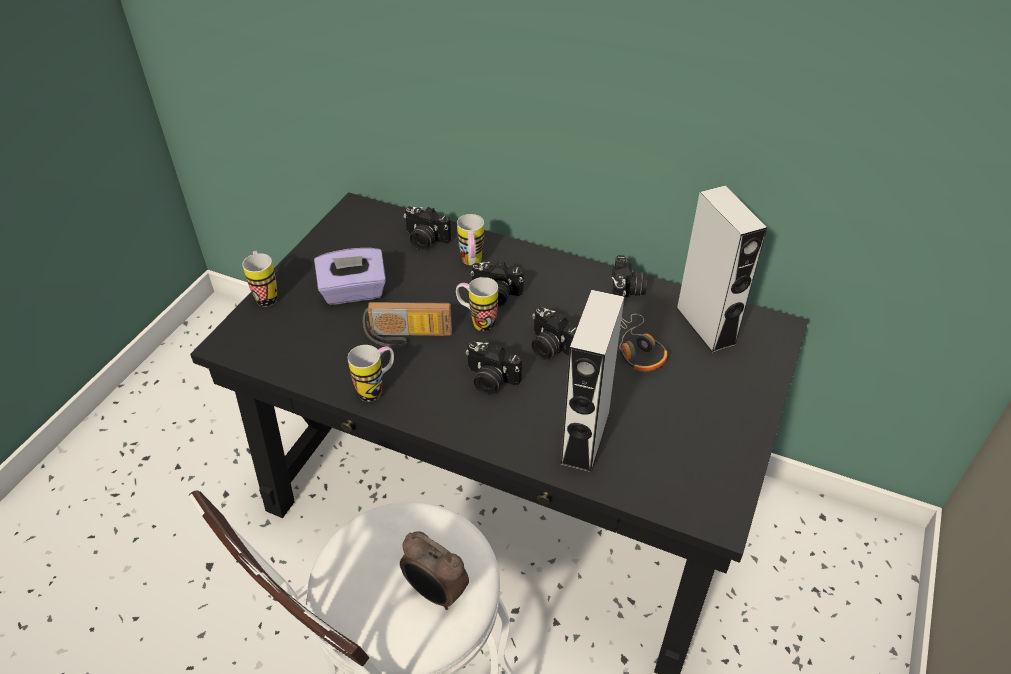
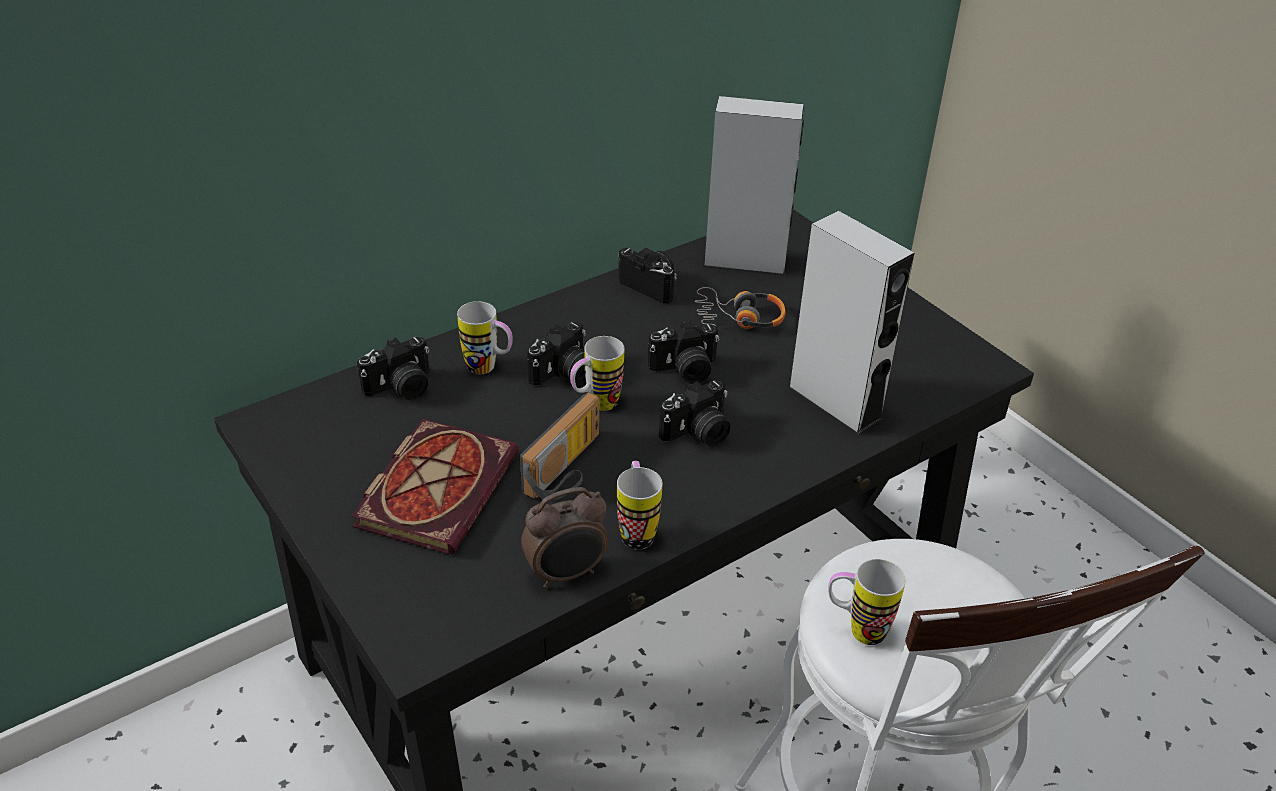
camera: 60 degrees left, 5 degrees down
mug [242,251,277,307] -> mug moved to [828,559,906,645]
purple tissue box [314,248,386,305] -> book [351,419,519,555]
alarm clock [400,531,469,610] -> alarm clock moved to [521,487,608,588]

